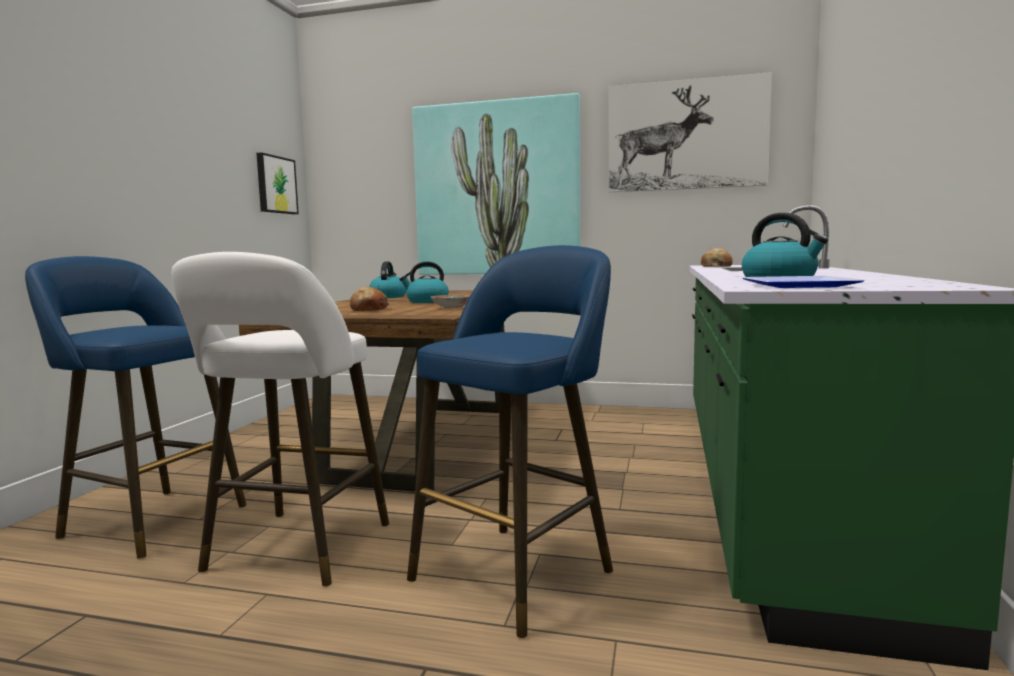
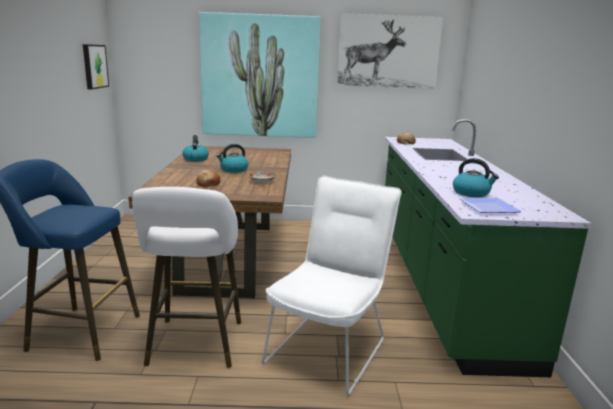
camera: 15 degrees left, 10 degrees up
blue stool [407,245,613,638] -> white chair [262,176,402,396]

